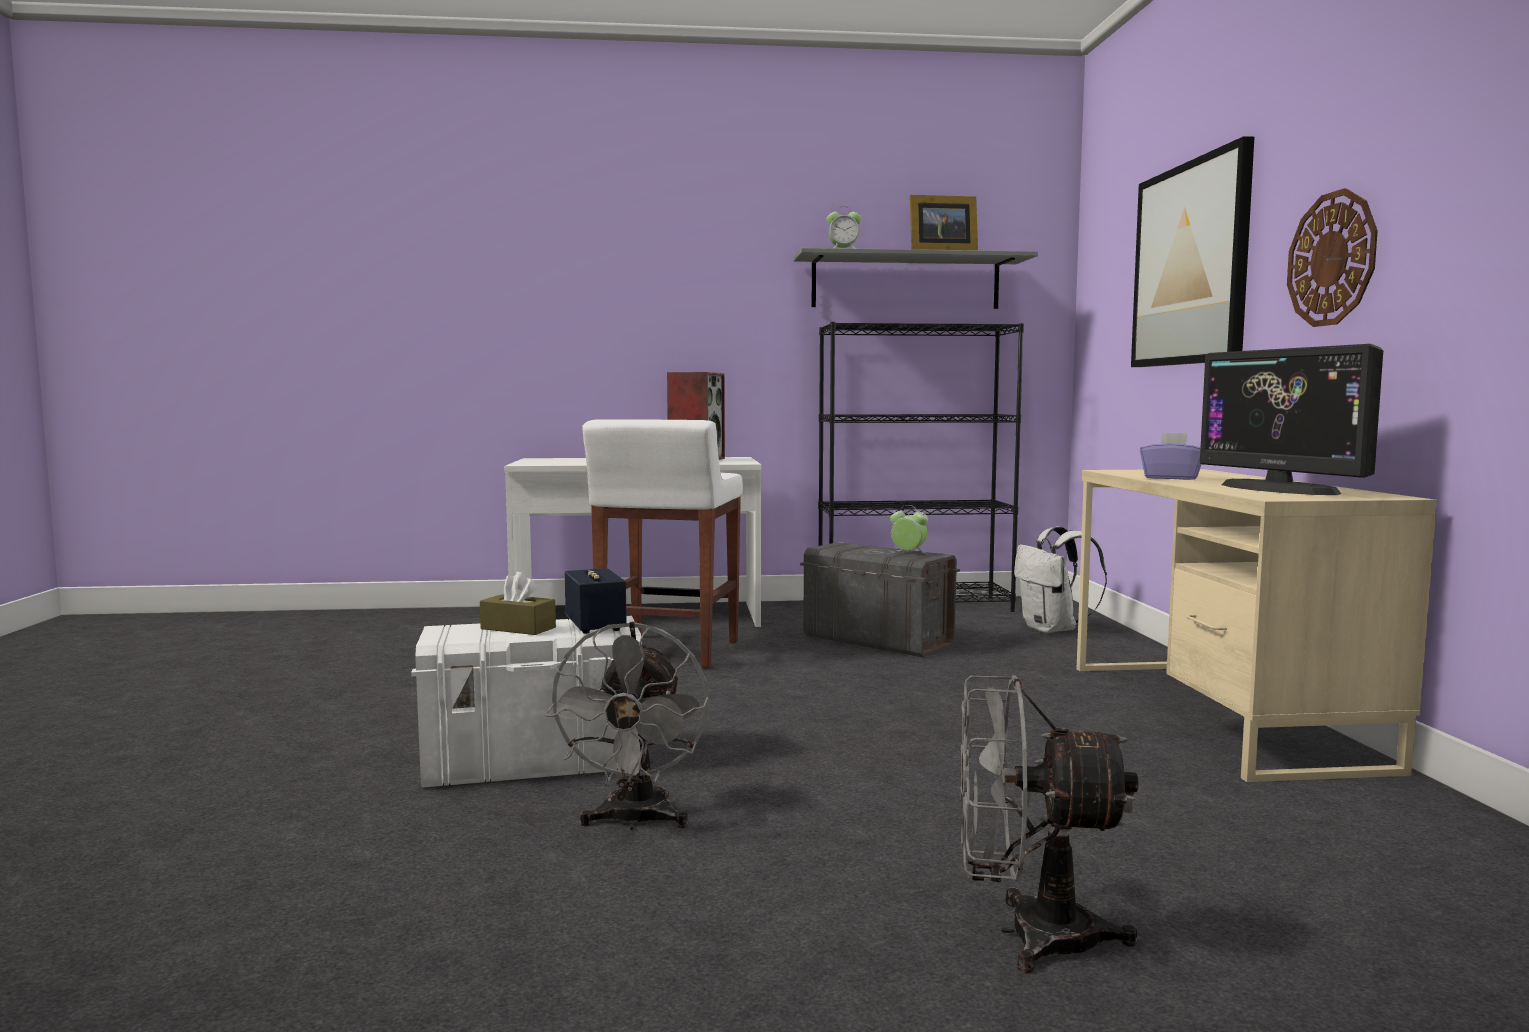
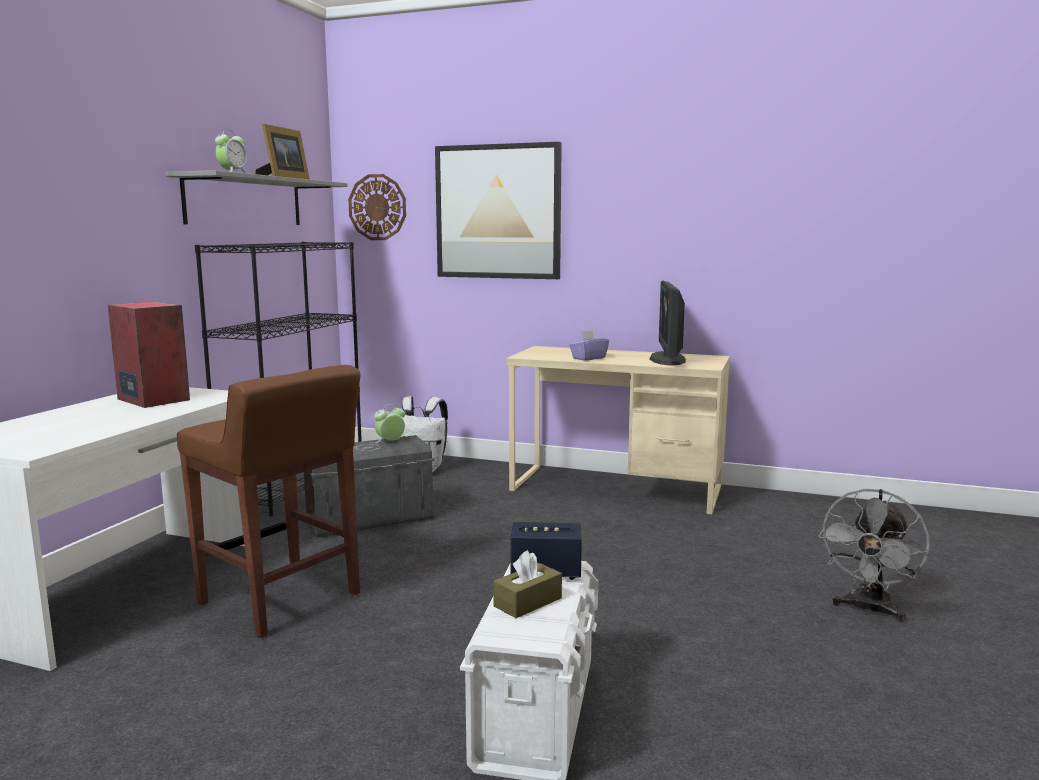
camera: 65 degrees left, 5 degrees up
grey fan [545,622,710,830] -> none
white stool [582,419,743,669] -> brown stool [177,365,360,638]
monitor [1200,344,1383,495] -> monitor turned 90 degrees clockwise [650,281,686,366]
wall clock [1287,188,1378,327] -> wall clock moved to [348,174,406,240]

